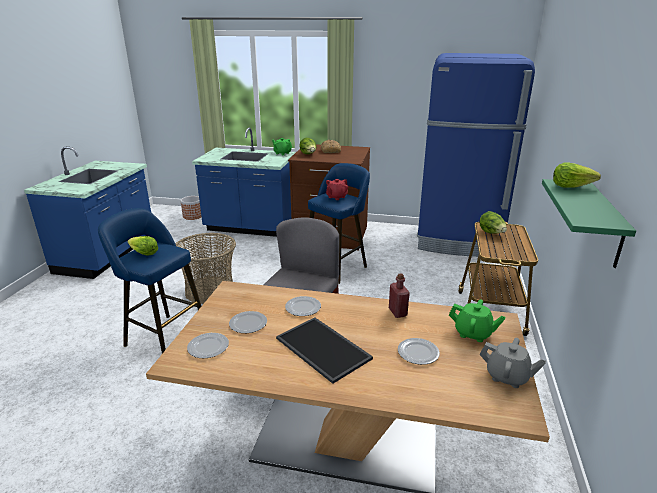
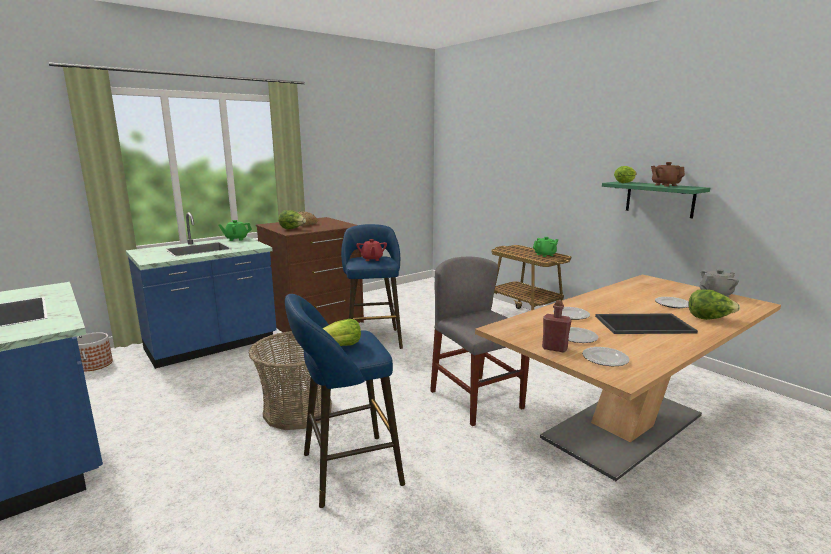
camera: 50 degrees left, 10 degrees down
red bottle [389,273,410,318] -> red bottle moved to [542,300,572,353]
blue fridge [417,53,535,257] -> none
green teapot [449,299,505,342] -> green teapot moved to [533,237,559,257]
lettuce [480,211,507,234] -> lettuce moved to [689,289,740,320]
none -> brown teapot [651,162,685,187]

